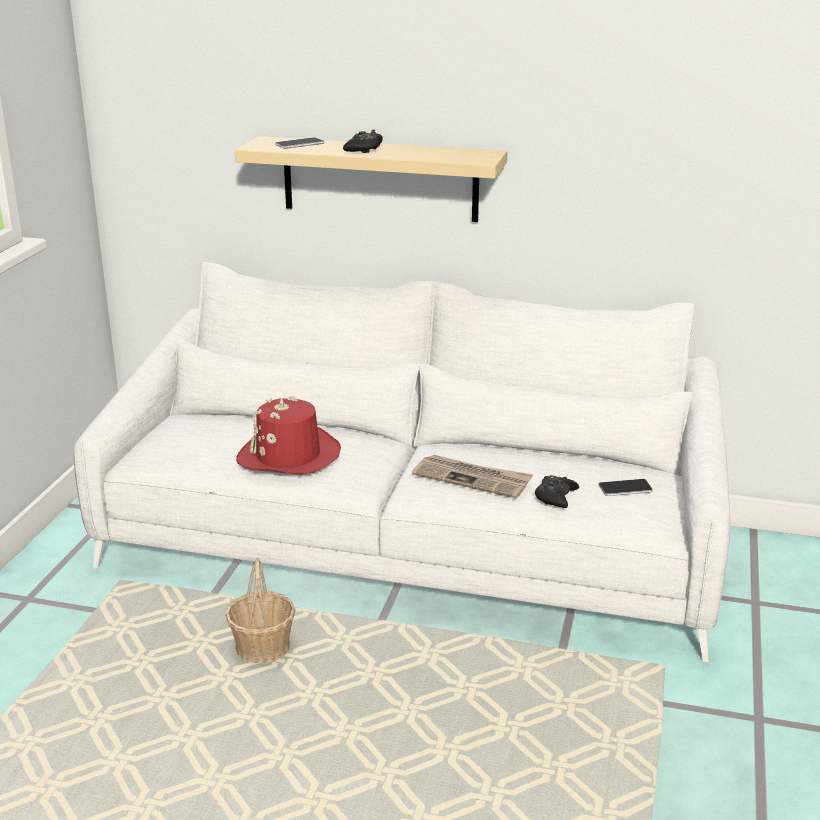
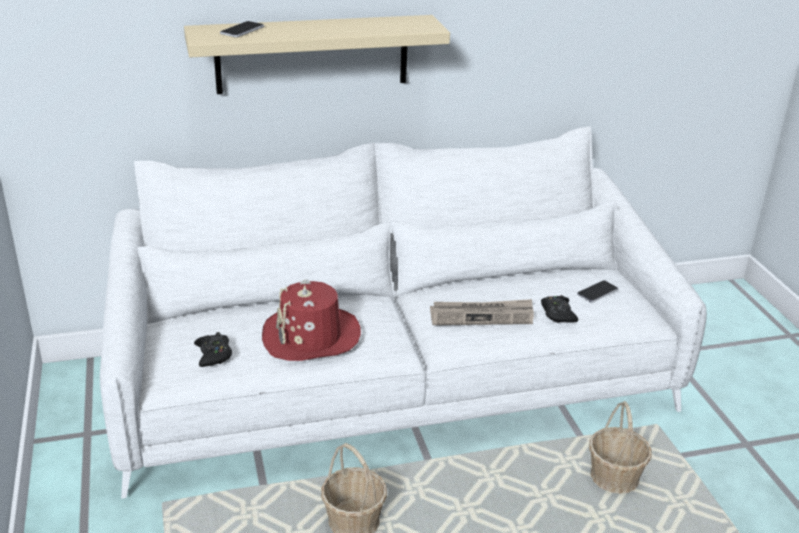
camera: 30 degrees left, 5 degrees up
black game controller [343,130,383,153] -> black game controller moved to [194,332,232,367]
none -> basket [589,401,651,494]

